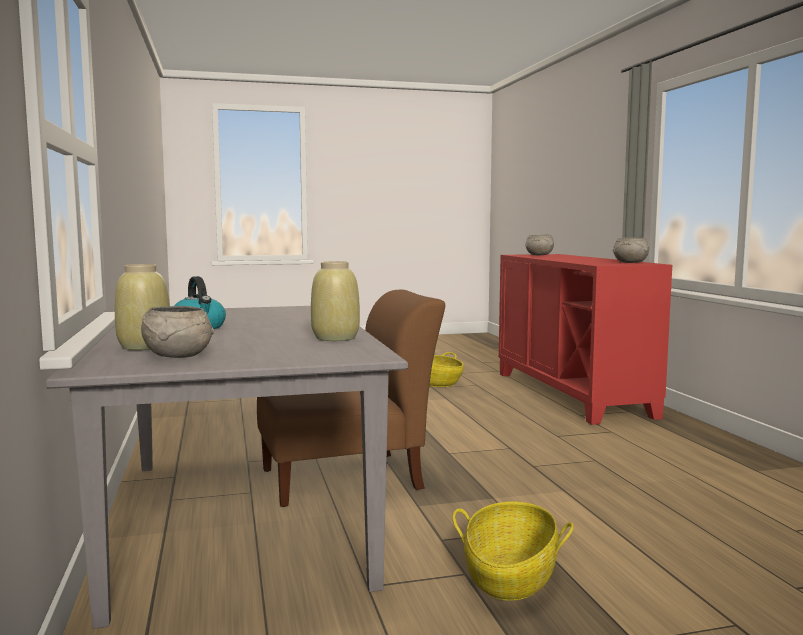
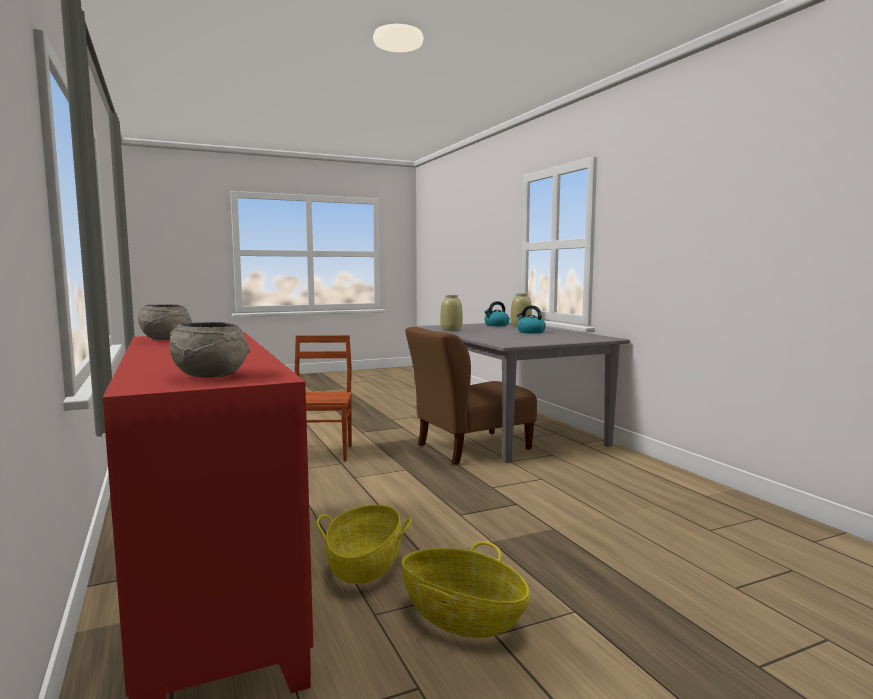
camera: 170 degrees right, 0 degrees up
grey bowl [141,306,214,358] -> kettle [484,301,510,326]
basket [452,501,574,601] -> basket moved to [316,505,411,584]
none -> brown chair [295,335,352,461]

